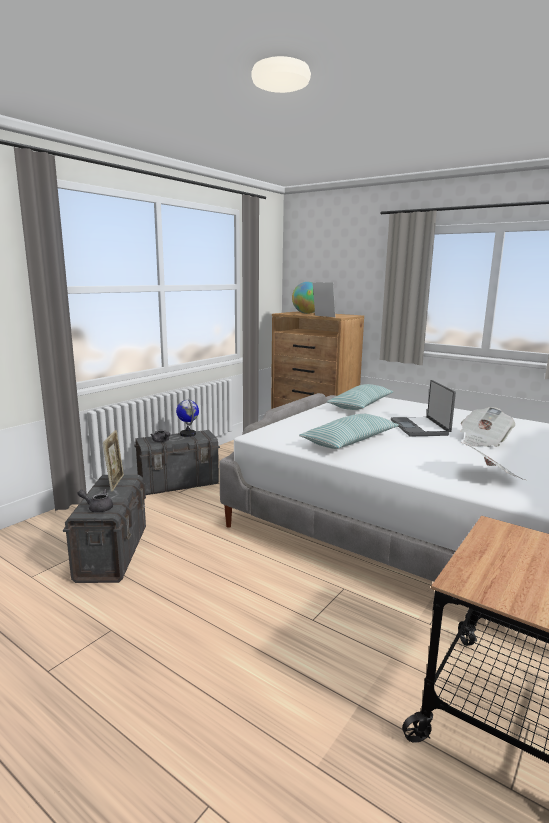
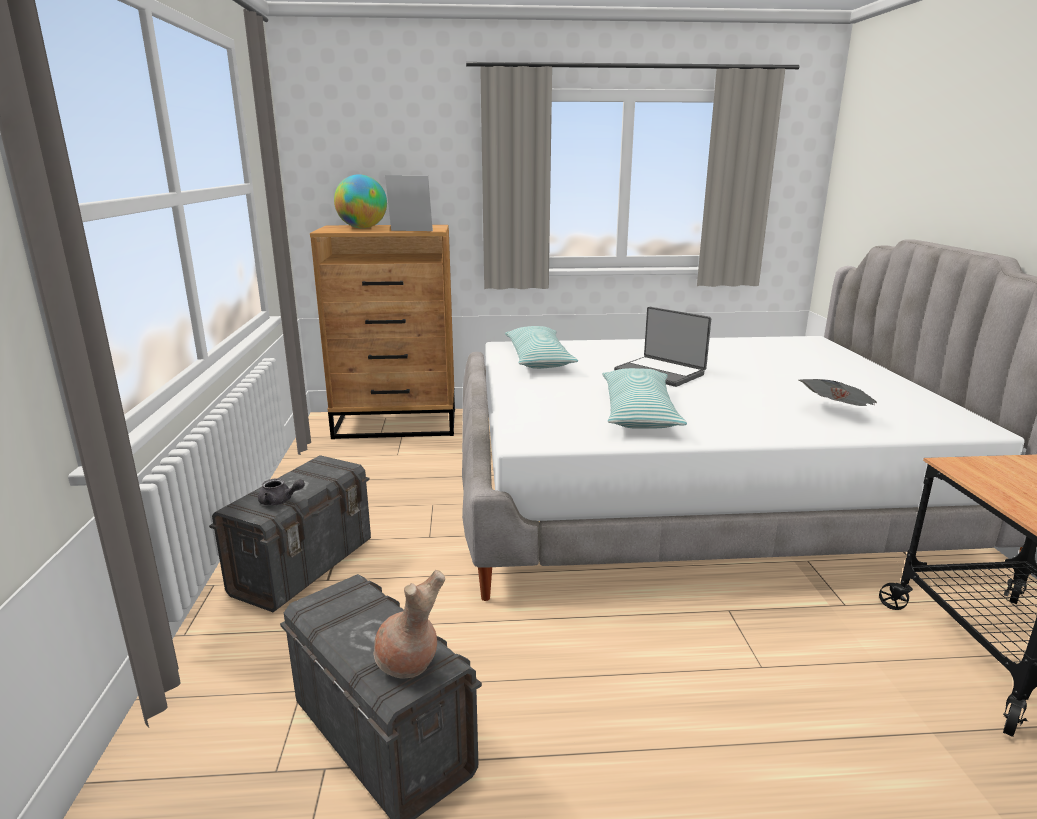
camera: 40 degrees left, 5 degrees up
grey teapot [77,489,113,512] -> brown vase [373,570,445,678]
picture frame [103,430,124,491] -> none
globe [176,399,199,437] -> none
newspaper [461,407,515,447] -> none

